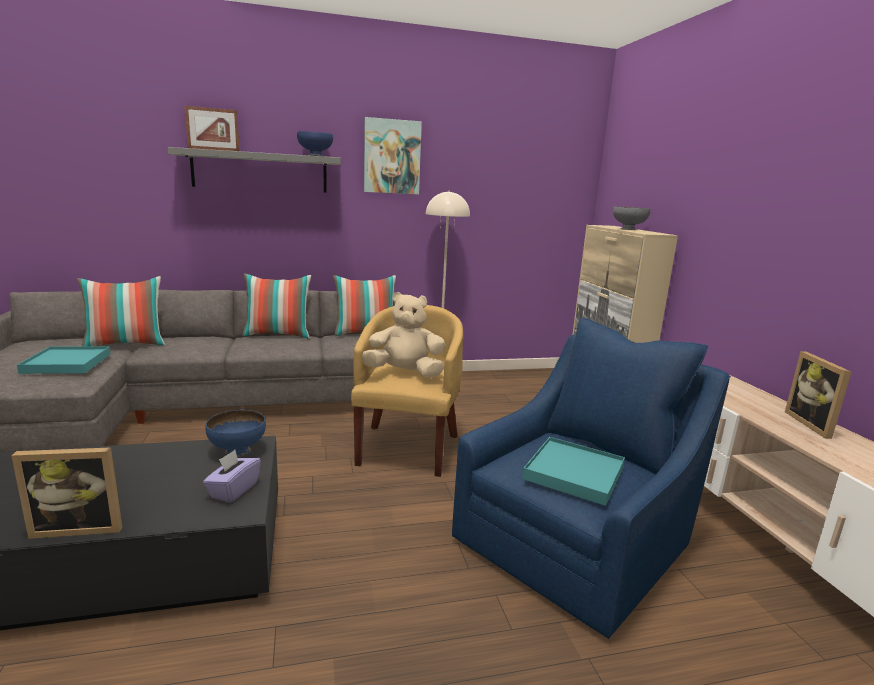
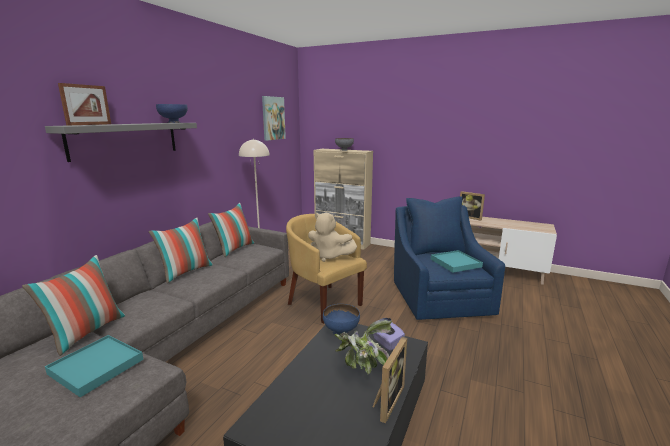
camera: 50 degrees left, 0 degrees up
beige plush toy [362,292,446,378] -> beige plush toy turned 105 degrees counterclockwise [308,213,357,262]
picture [364,117,422,194] -> picture moved to [262,96,286,141]
none -> potted plant [334,318,392,374]

